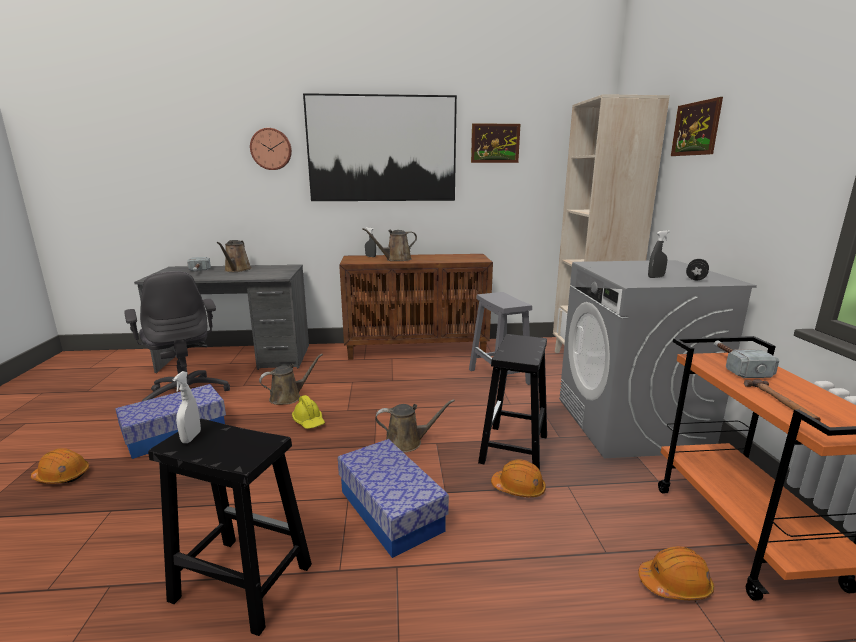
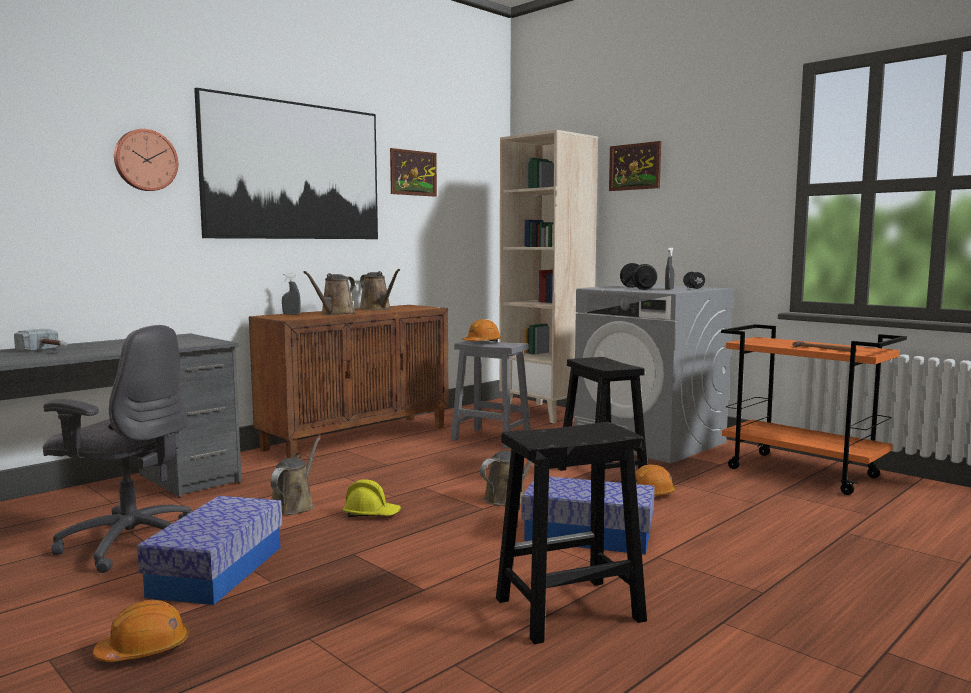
camera: 40 degrees left, 10 degrees down
white spray bottle [173,371,201,443] -> none
brown watering can [217,240,252,272] -> brown watering can moved to [359,269,400,310]
orange hard hat [638,546,714,600] -> orange hard hat moved to [462,319,501,342]
hammer [714,340,779,378] -> none
none -> black dumbbell [620,263,657,290]

